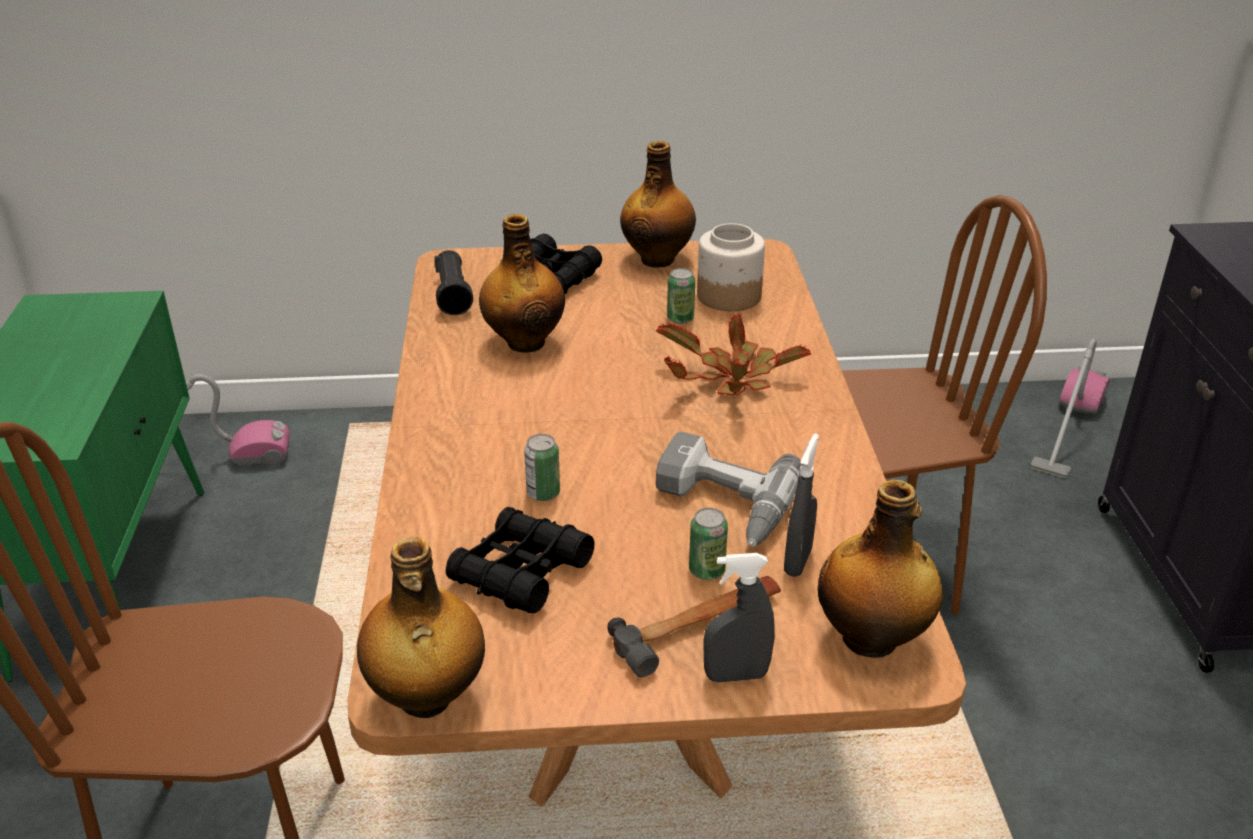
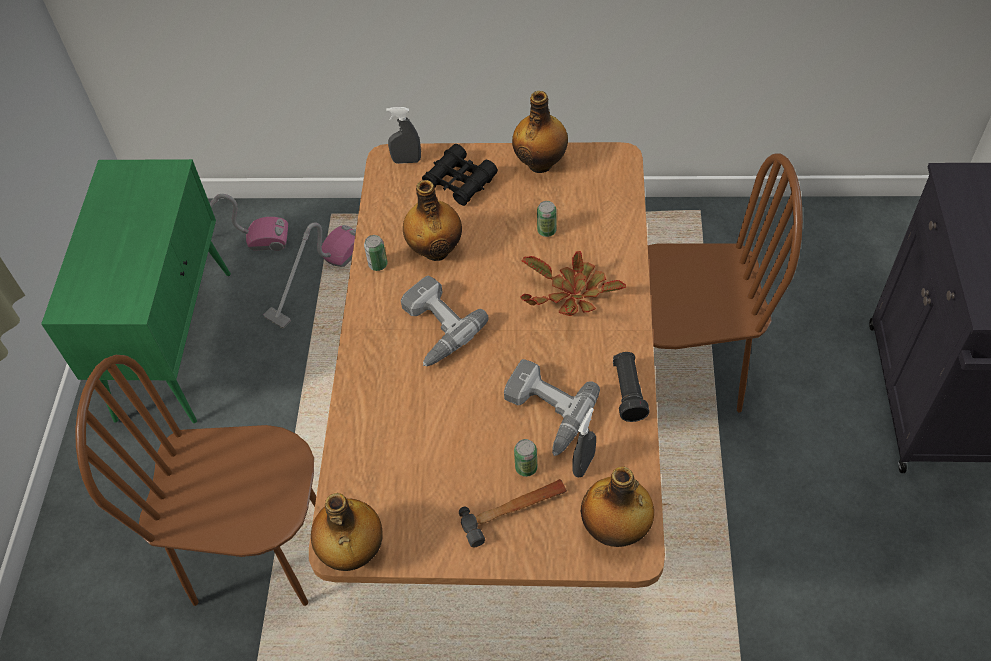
camera: 10 degrees right, 20 degrees up
black flashlight [434,250,473,315] -> black flashlight moved to [613,352,650,422]
black binoculars [446,507,595,613] -> none
can [524,434,560,501] -> can moved to [364,235,388,271]
jar [697,223,765,311] -> none
grey spray bottle [703,553,775,683] -> grey spray bottle moved to [386,107,421,164]
vacuum cleaner [1030,339,1110,478] -> vacuum cleaner moved to [264,222,356,328]
none -> power drill [401,276,489,366]

